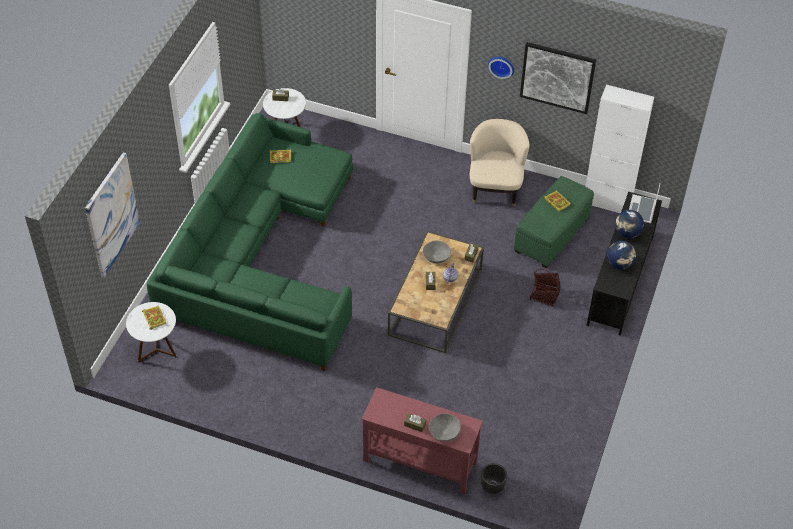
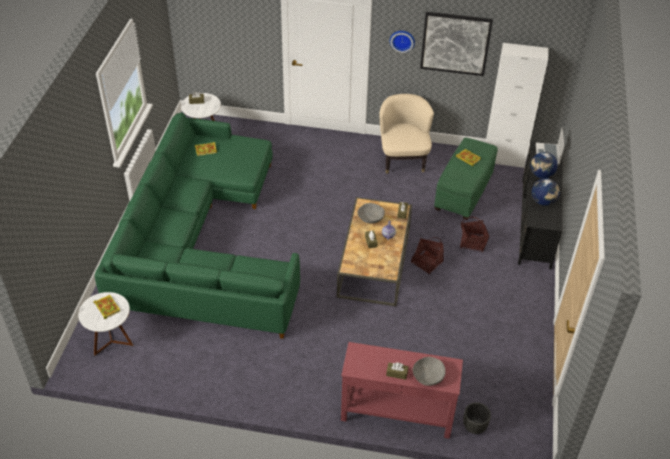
camera: 10 degrees left, 5 degrees down
picture [85,152,140,277] -> none
none -> basket [411,237,444,274]

